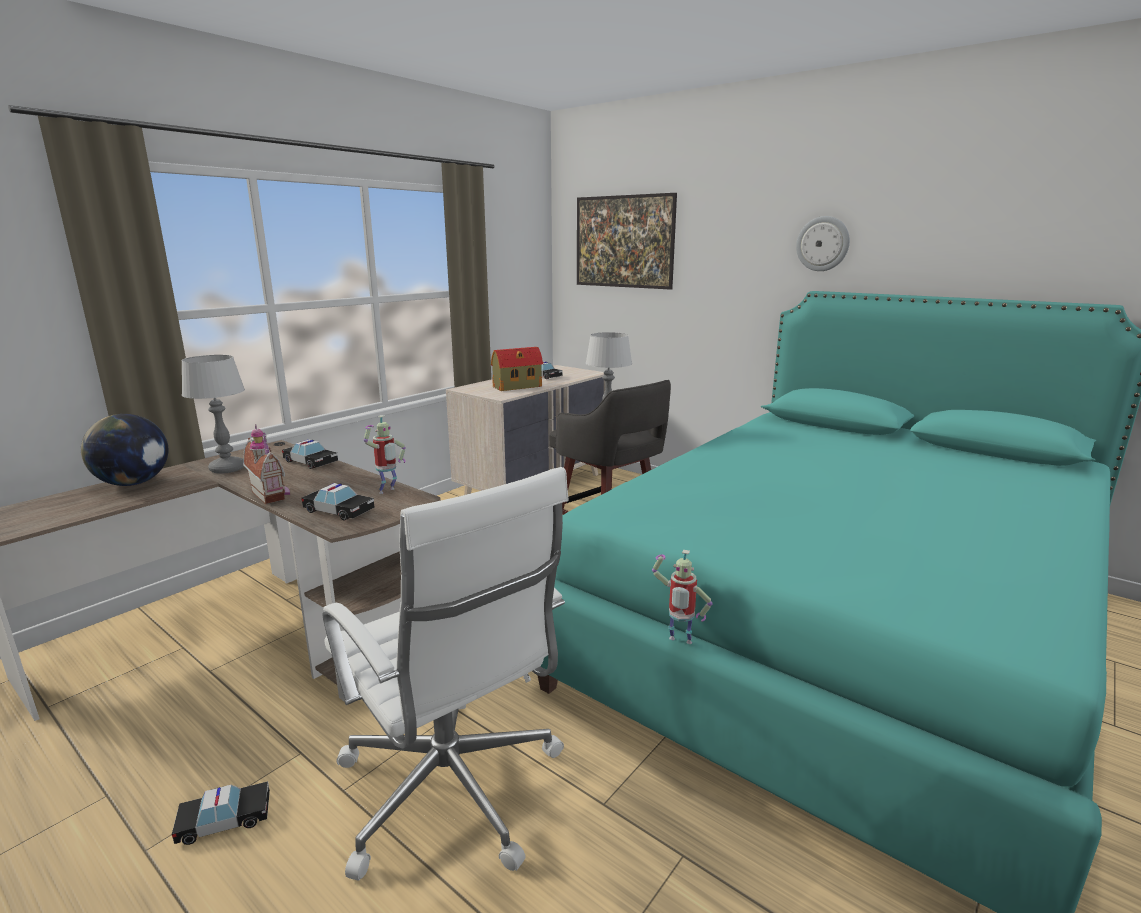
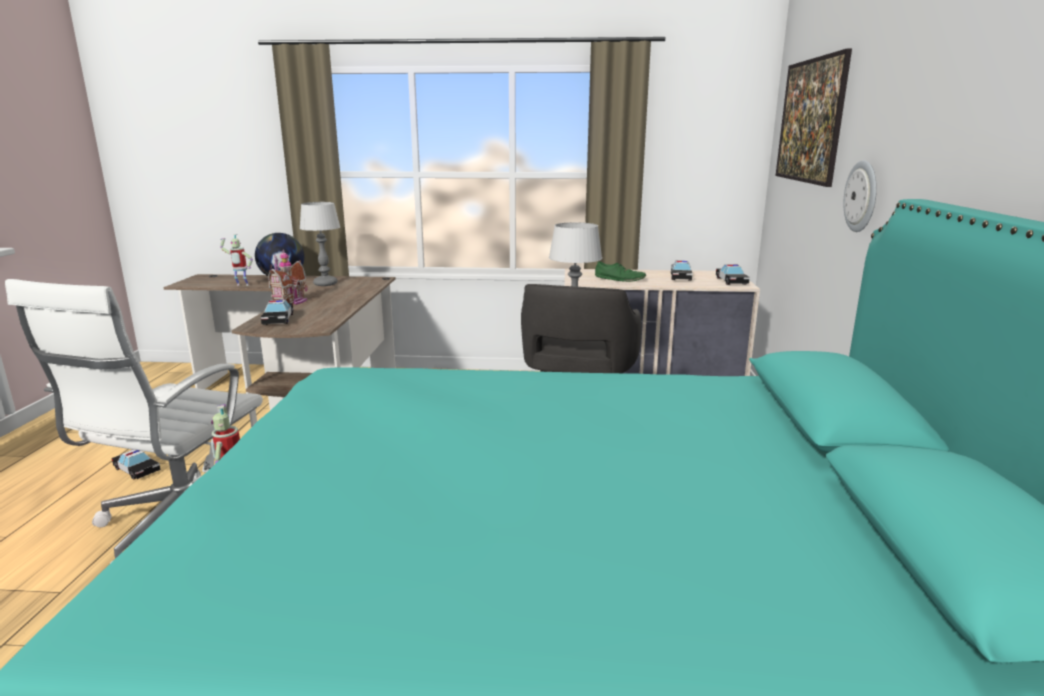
camera: 55 degrees right, 0 degrees up
toy car [282,439,338,469] -> toy car moved to [716,264,750,285]
toy robot [364,415,406,494] -> toy robot moved to [220,234,253,286]
toy house [491,347,543,391] -> green shoe [595,261,646,282]
wall clock [796,216,850,271] -> wall clock moved to [843,160,877,232]

